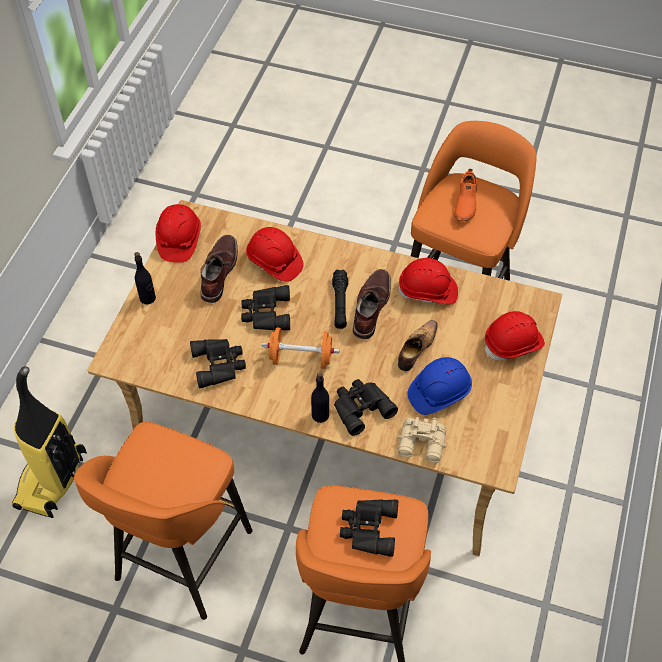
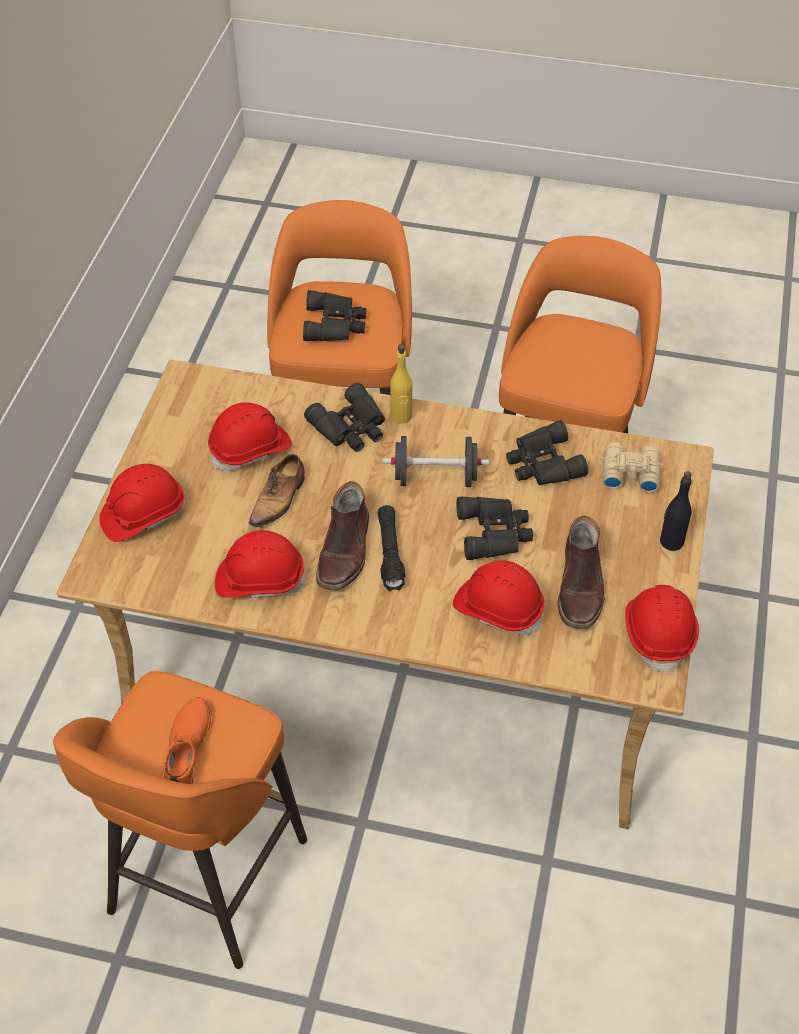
camera: 175 degrees right, 5 degrees down
vacuum cleaner [12,366,87,518] -> none
orange dumbbell [262,328,340,369] -> black dumbbell [383,436,489,487]
black bottle [311,372,329,423] -> yellow bottle [390,344,412,424]
beige binoculars [398,417,446,463] -> beige binoculars moved to [600,442,664,493]
blue hard hat [407,357,472,415] -> red hard hat [208,402,292,471]

